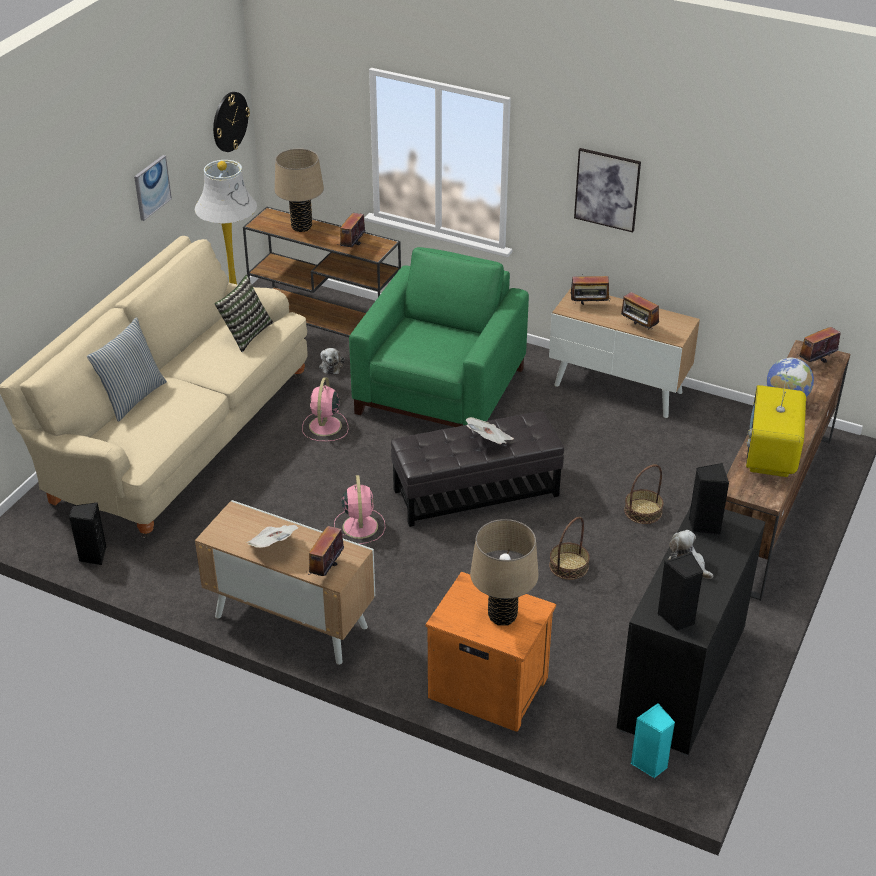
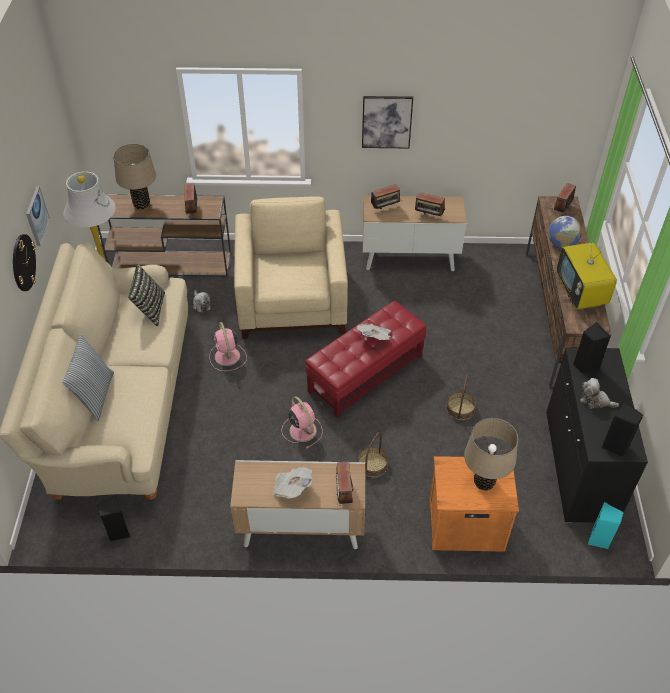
camera: 25 degrees left, 10 degrees up
wall clock [213,92,250,152] -> wall clock moved to [13,234,36,291]
green armchair [349,247,529,427] -> beige armchair [234,196,348,339]
black ottoman [391,411,564,527] -> red ottoman [306,301,427,418]
basket [624,464,663,524] -> basket moved to [358,432,388,477]

